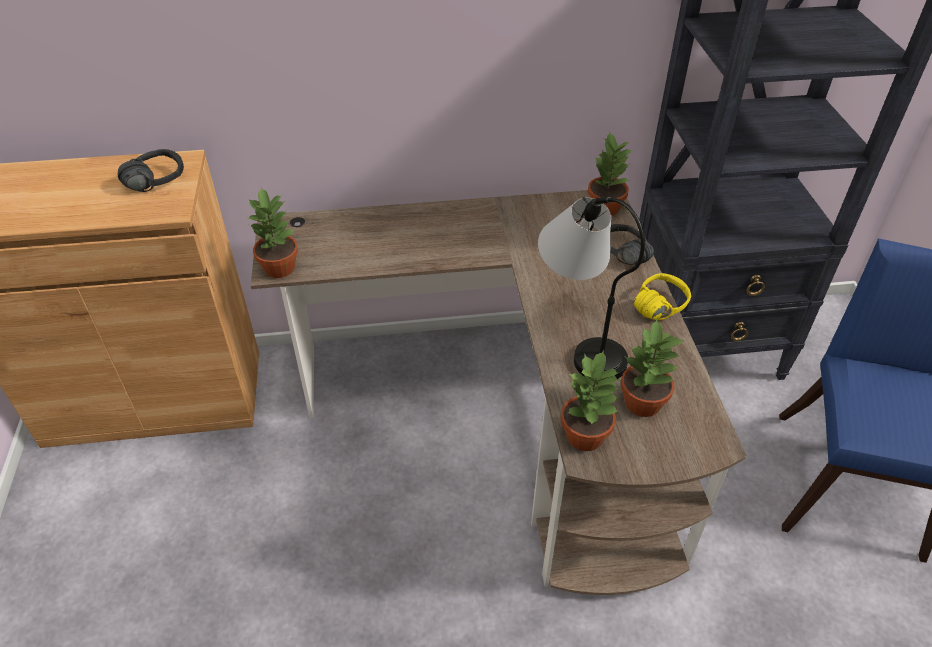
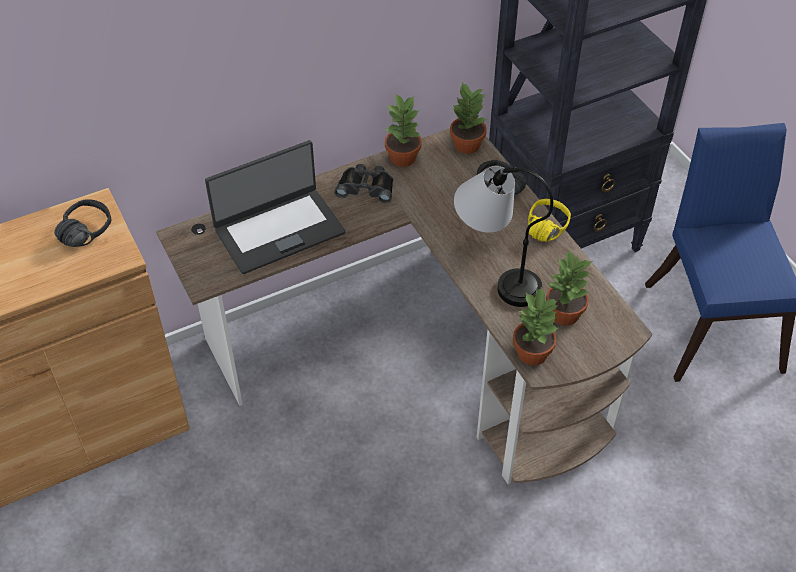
camera: 20 degrees left, 5 degrees up
potted plant [246,187,298,278] -> potted plant moved to [385,94,422,167]
none -> laptop [205,140,345,274]
none -> black binoculars [334,164,393,204]

